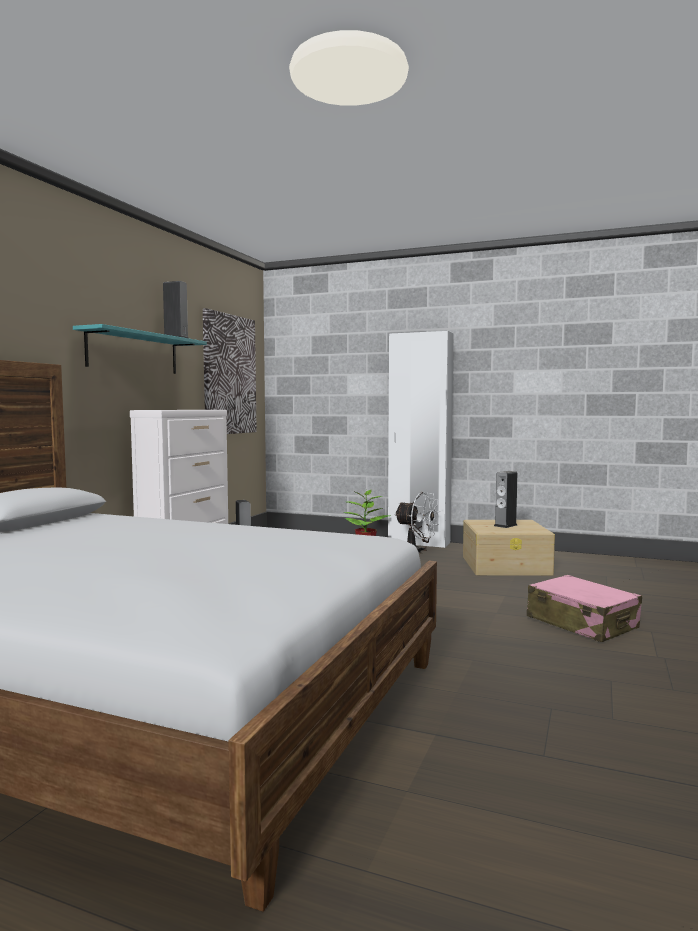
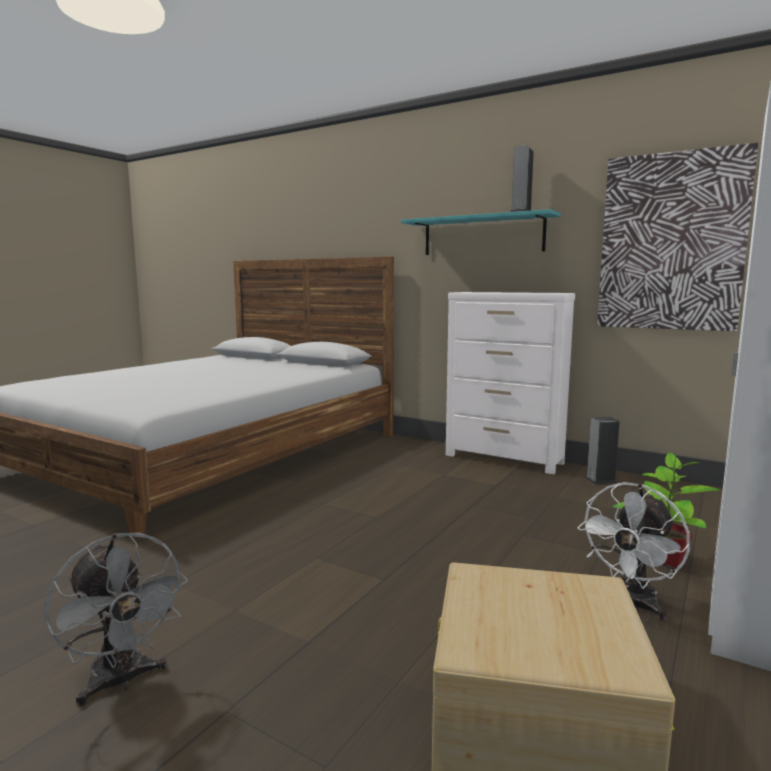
camera: 100 degrees right, 5 degrees up
speaker [494,471,517,528] -> none
pink suitcase [527,575,642,642] -> grey fan [45,533,188,707]

